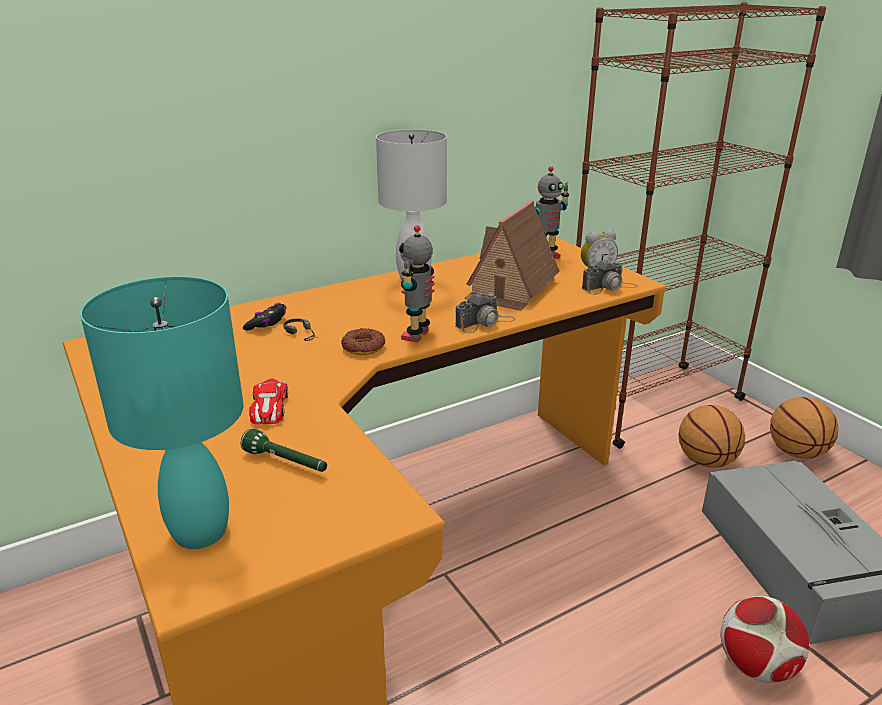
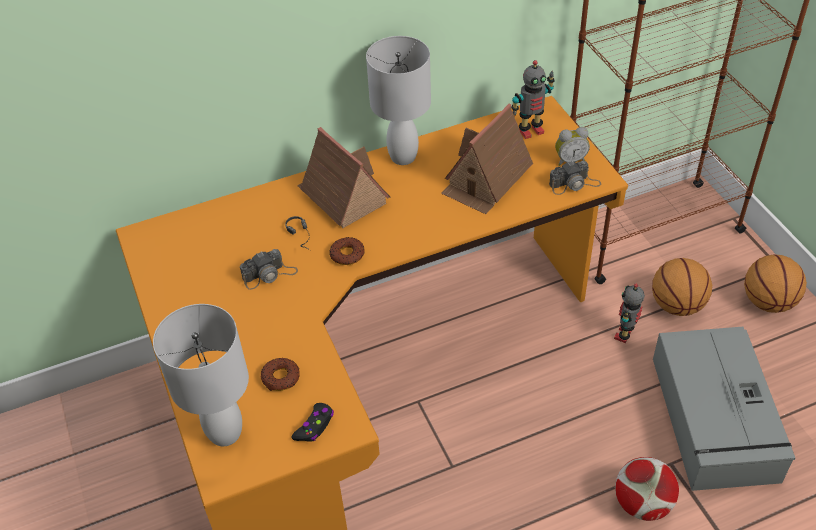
camera: 10 degrees right, 20 degrees up
turquoise table lamp [80,276,243,549] -> white table lamp [153,304,249,446]
green flashlight [241,428,327,472] -> donut [261,358,300,391]
black game controller [243,303,287,331] -> black game controller moved to [291,403,334,442]
toy car [249,378,288,425] -> none
toy robot [399,225,435,343] -> toy robot moved to [614,283,645,343]
camera [455,292,516,333] -> camera moved to [240,249,298,290]
none -> toy house [297,127,391,228]

